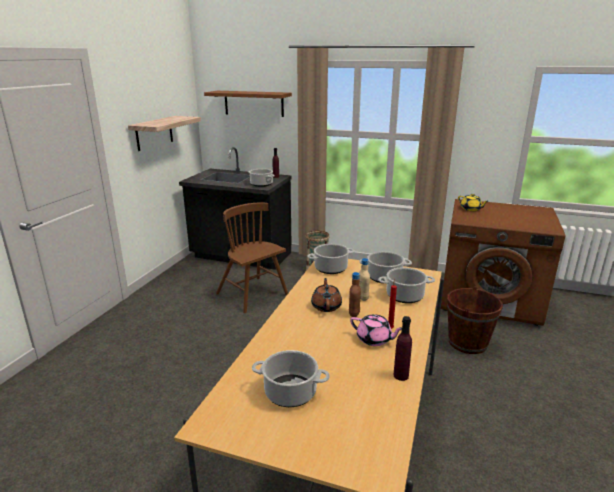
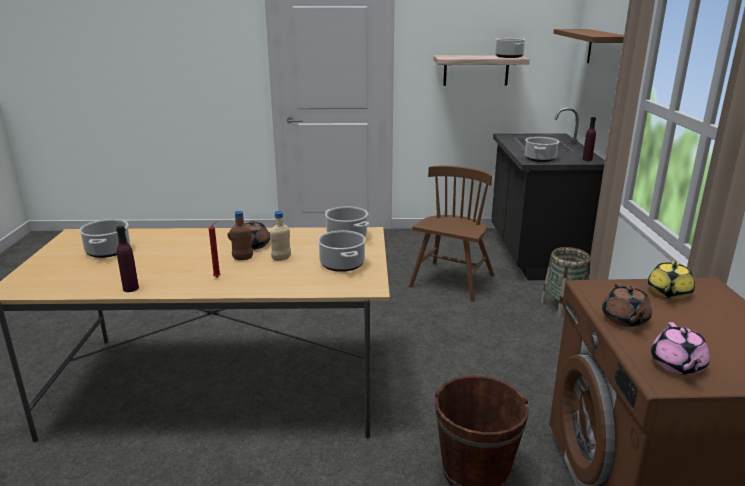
camera: 70 degrees right, 0 degrees up
pink teapot [350,314,402,346] -> pink teapot moved to [651,322,710,375]
cooking pot [378,267,435,303] -> cooking pot moved to [495,38,526,58]
none -> brown teapot [602,283,652,327]

